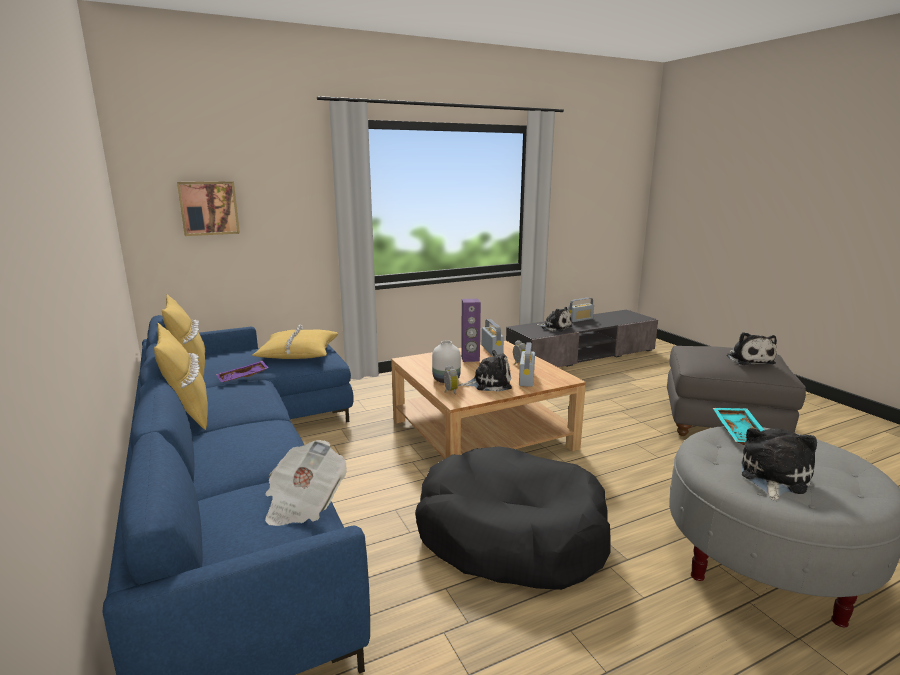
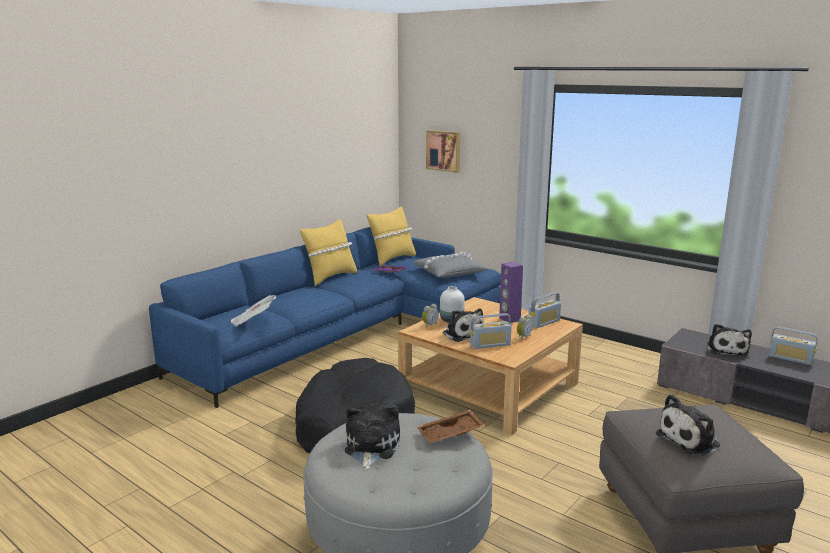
camera: 65 degrees right, 0 degrees up
yellow pillow [252,325,338,359] -> grey pillow [412,252,488,278]
turquoise tray [713,408,764,445] -> brown tray [417,409,485,444]
plush toy [742,428,817,501] -> plush toy turned 90 degrees counterclockwise [345,403,400,470]

